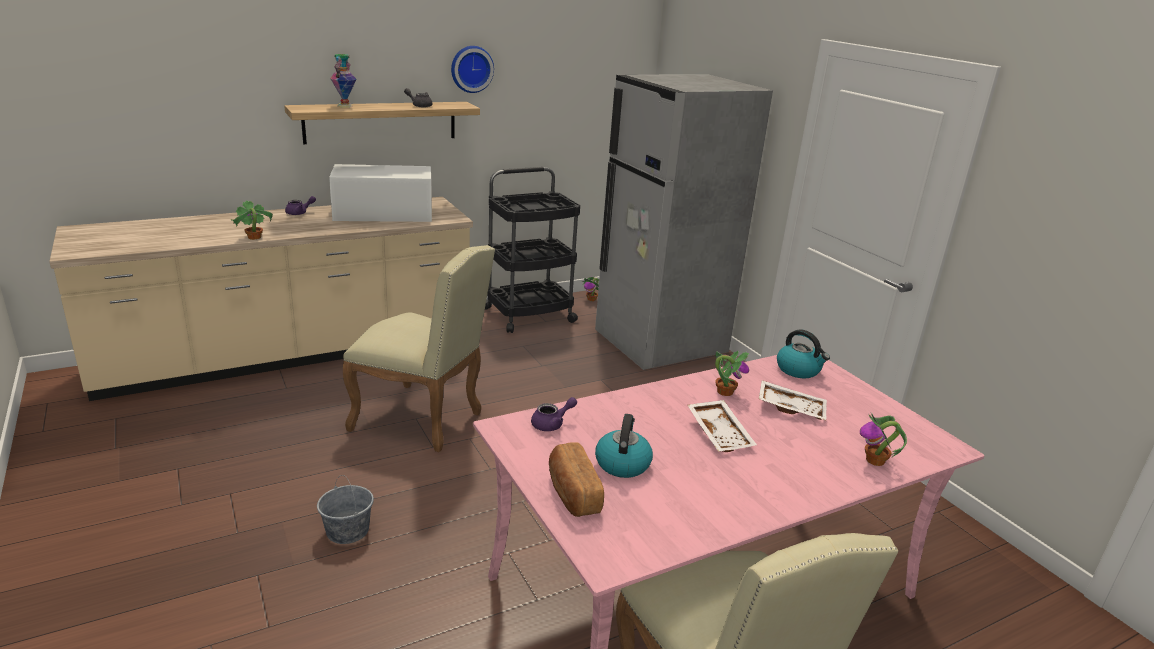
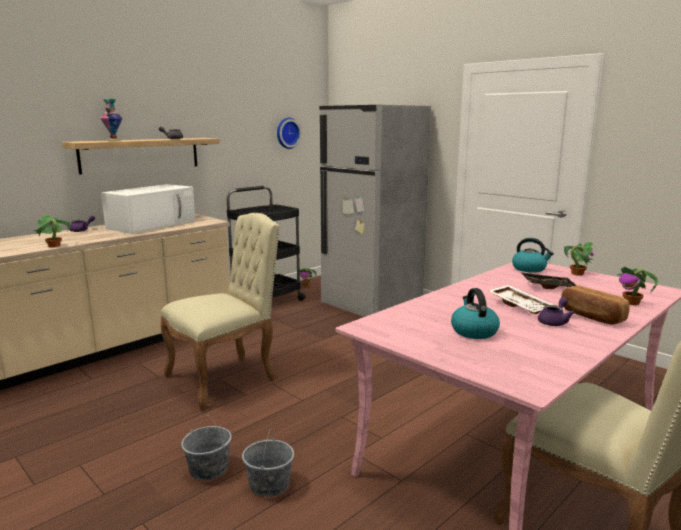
camera: 15 degrees left, 10 degrees down
white microwave [329,164,432,222] -> white microwave turned 150 degrees clockwise [101,184,195,234]
beige chair [343,245,495,452] -> beige chair turned 45 degrees counterclockwise [161,213,280,411]
wall clock [451,46,494,93] -> wall clock moved to [277,118,302,149]
purple teapot [531,397,577,431] -> purple teapot moved to [538,297,575,326]
bread [549,442,604,517] -> bread moved to [561,285,630,325]
potted plant [715,351,749,396] -> potted plant moved to [564,242,594,276]
white tray [759,380,827,420] -> black tray [520,272,576,289]
none -> grey bucket [242,428,294,497]

